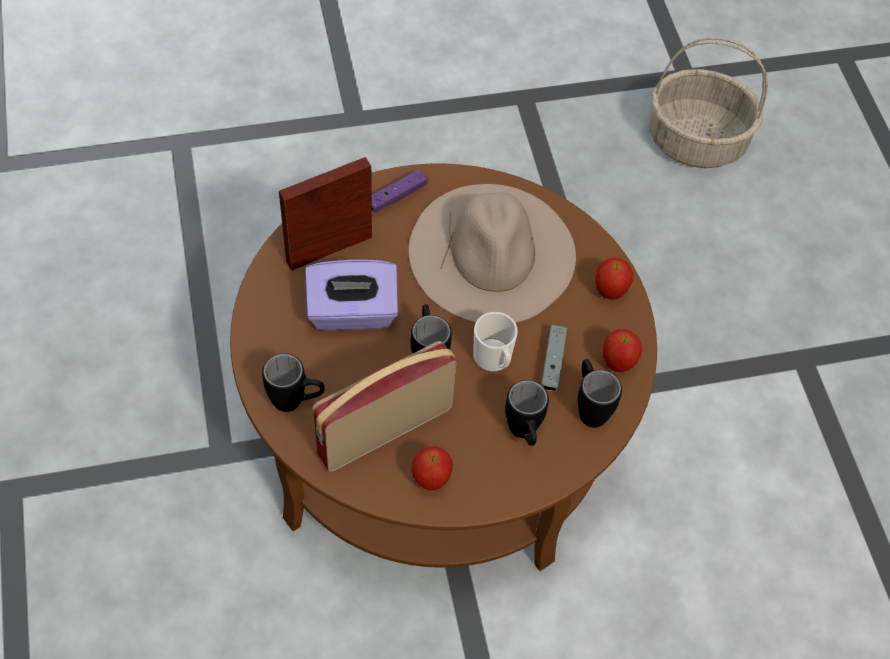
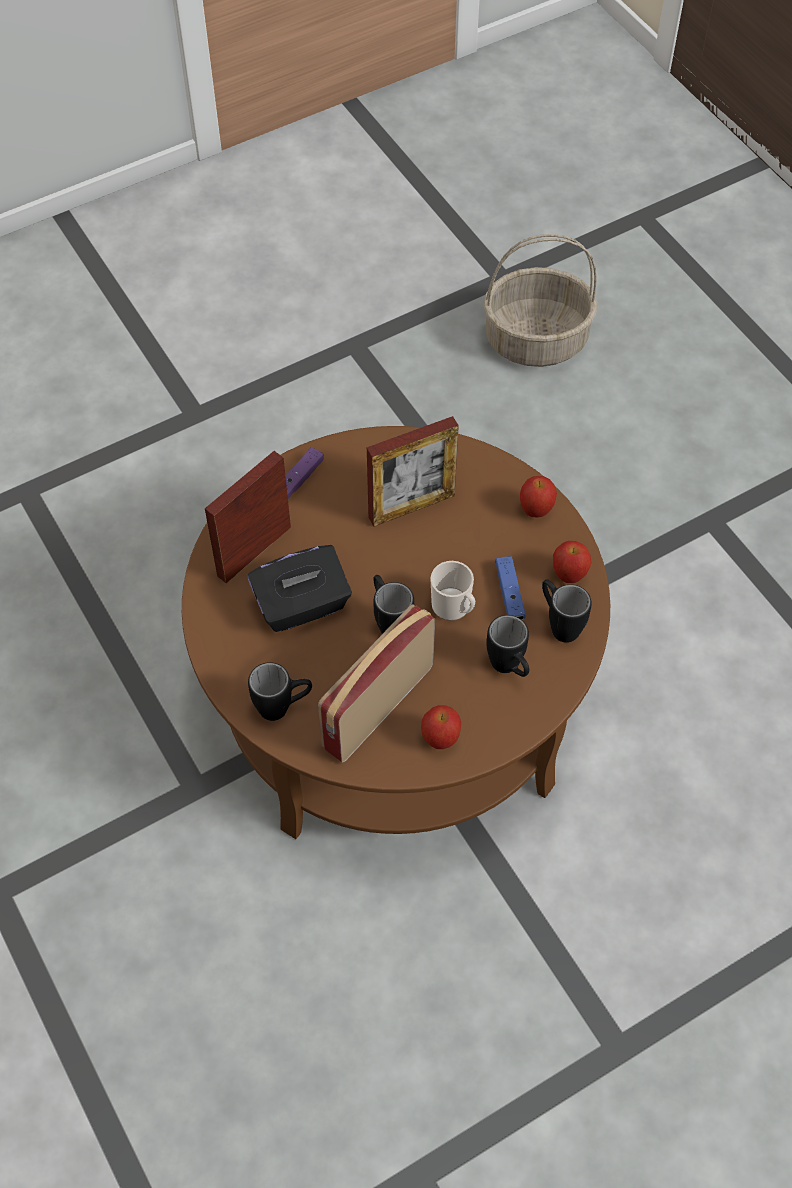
camera: 15 degrees left, 0 degrees up
purple tissue box [305,260,398,331] -> black tissue box [247,545,352,632]
beige hat [409,184,576,323] -> picture frame [367,416,459,527]
grey game controller [541,325,567,391] -> blue game controller [496,556,526,620]

